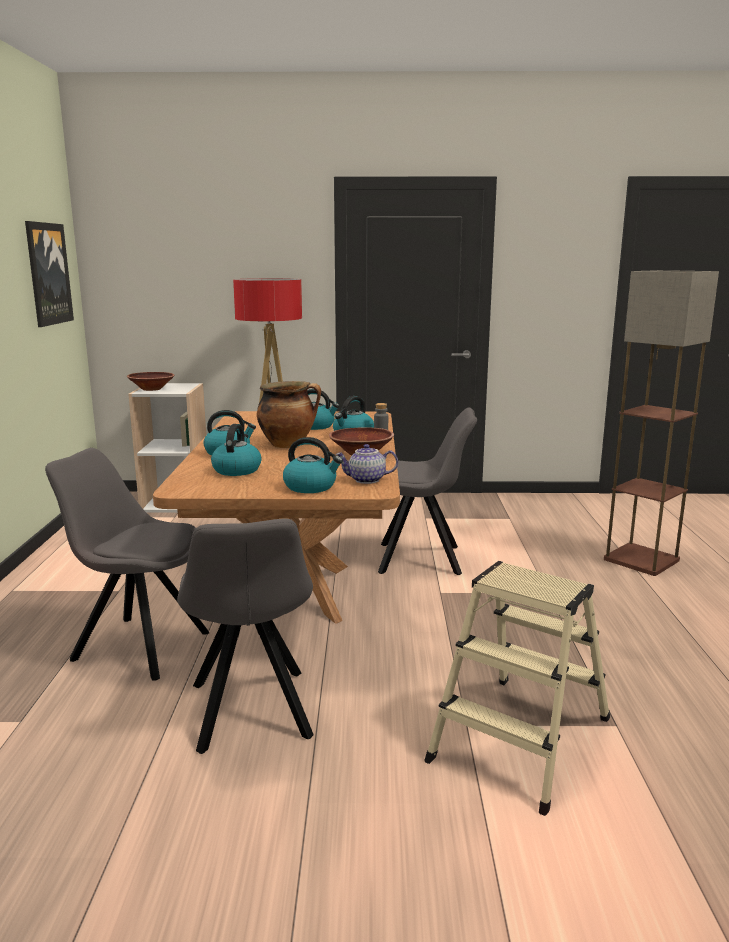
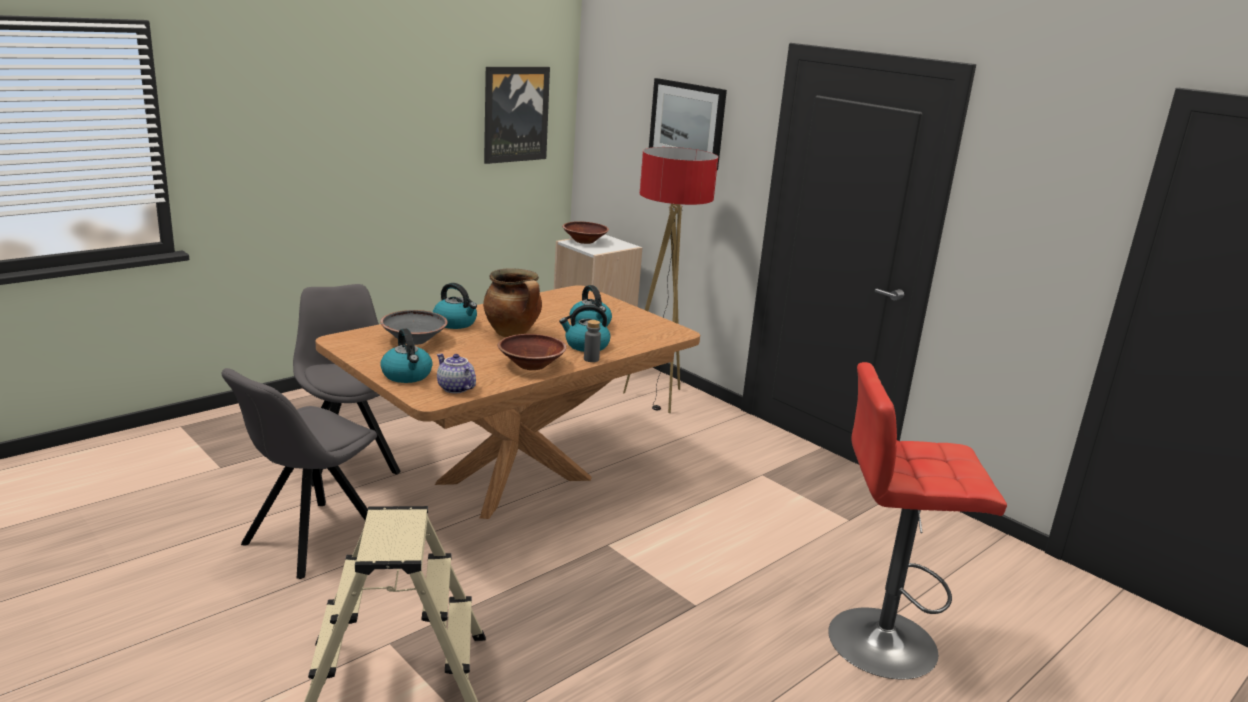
camera: 45 degrees right, 5 degrees up
kettle [211,424,262,476] -> grey bowl [380,310,448,345]
grey chair [378,408,477,575] -> none
floor lamp [604,270,719,576] -> red stool [828,362,1007,679]
none -> picture [649,78,727,170]

